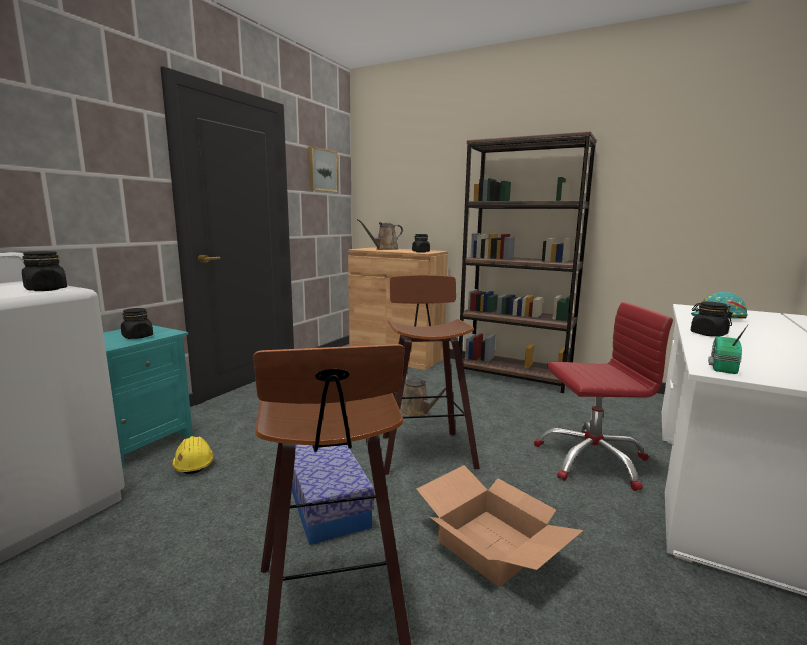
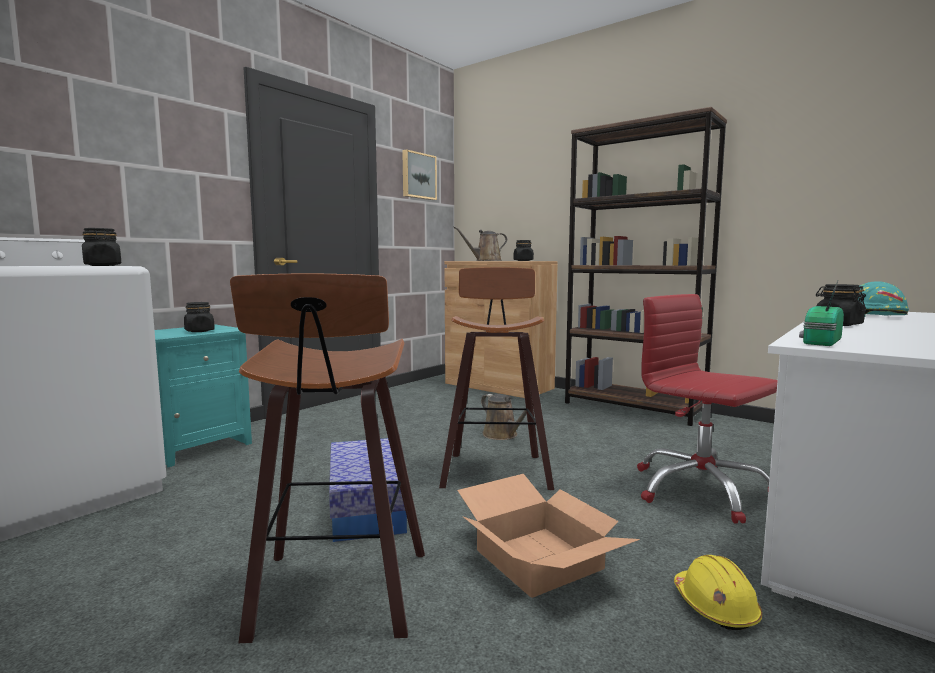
camera: 10 degrees right, 5 degrees down
yellow hard hat [172,436,214,474] -> yellow hard hat moved to [674,555,762,630]
red office chair [534,302,673,491] -> red office chair turned 135 degrees counterclockwise [637,294,778,524]

